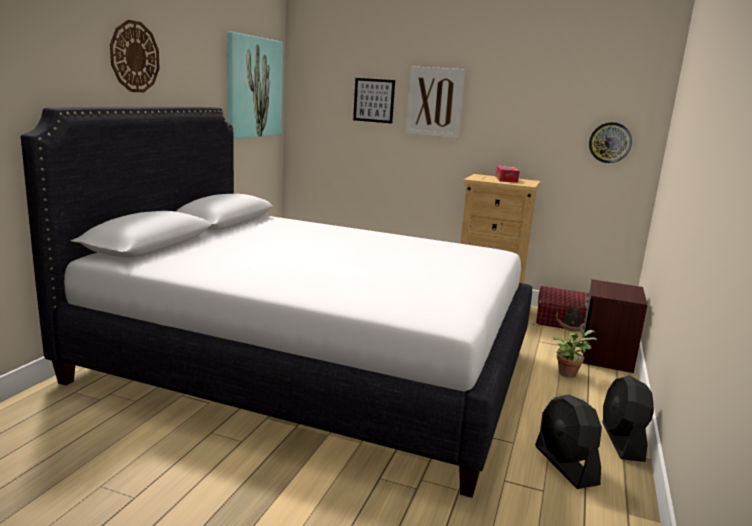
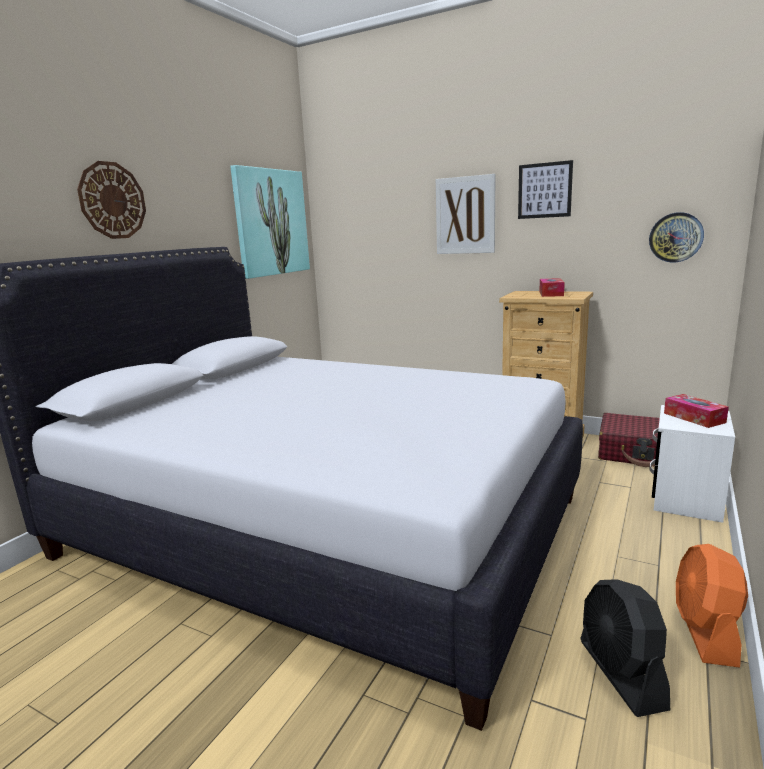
camera: 10 degrees right, 0 degrees up
picture [353,78,395,124] -> picture moved to [518,160,573,219]
potted plant [553,330,597,378] -> none
brown nightstand [580,279,648,373] -> white nightstand [649,405,735,523]
black fan [602,375,654,462] -> orange fan [676,544,748,668]
none -> tissue box [664,394,729,428]

